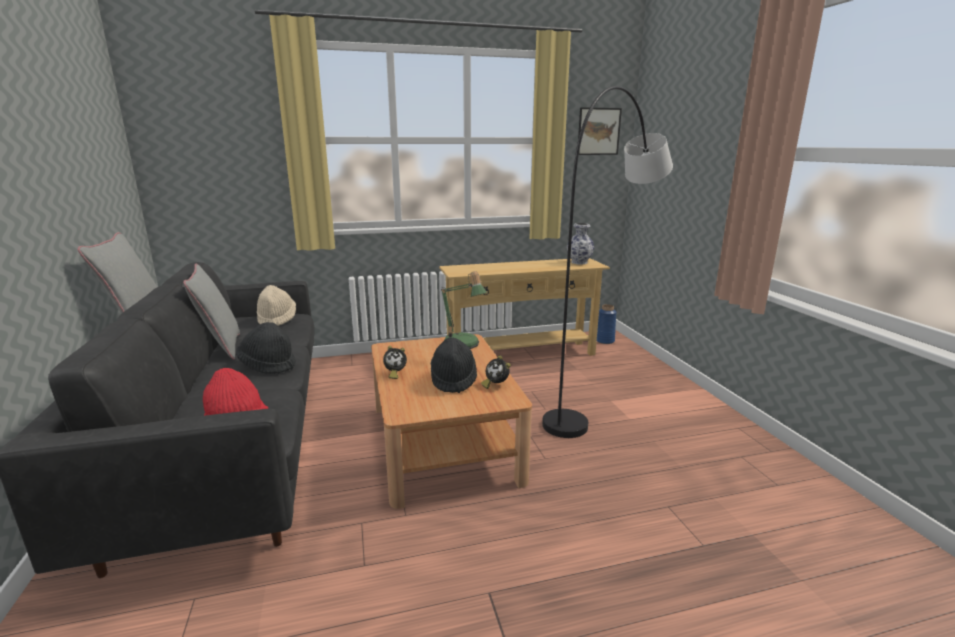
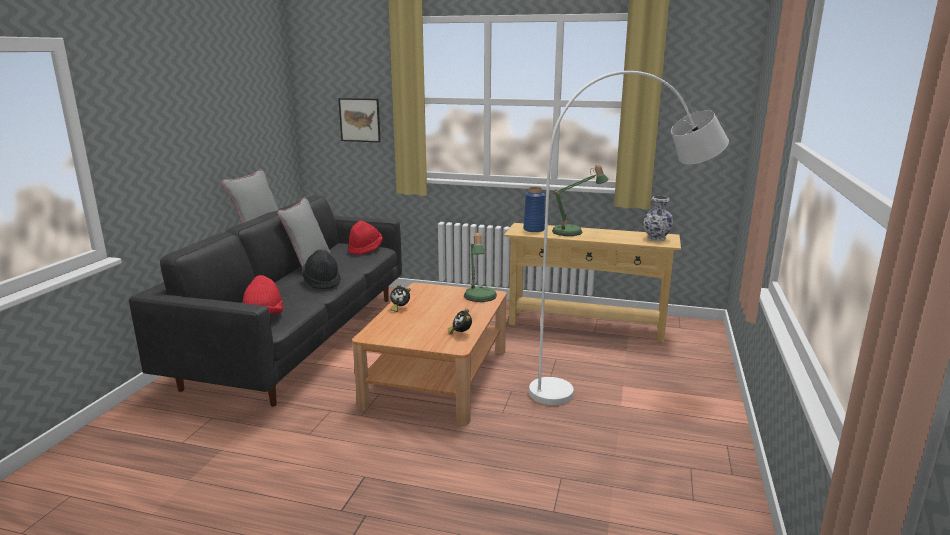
camera: 30 degrees right, 0 degrees up
beige hat [257,285,296,326] -> red hat [348,221,383,255]
black hat [431,337,477,393] -> none
black floor lamp [542,86,673,438] -> white floor lamp [529,71,729,405]
picture [578,107,622,155] -> picture moved to [338,98,381,143]
blue vase [597,304,616,344] -> blue vase moved to [523,187,545,232]
none -> table lamp [552,164,609,236]

